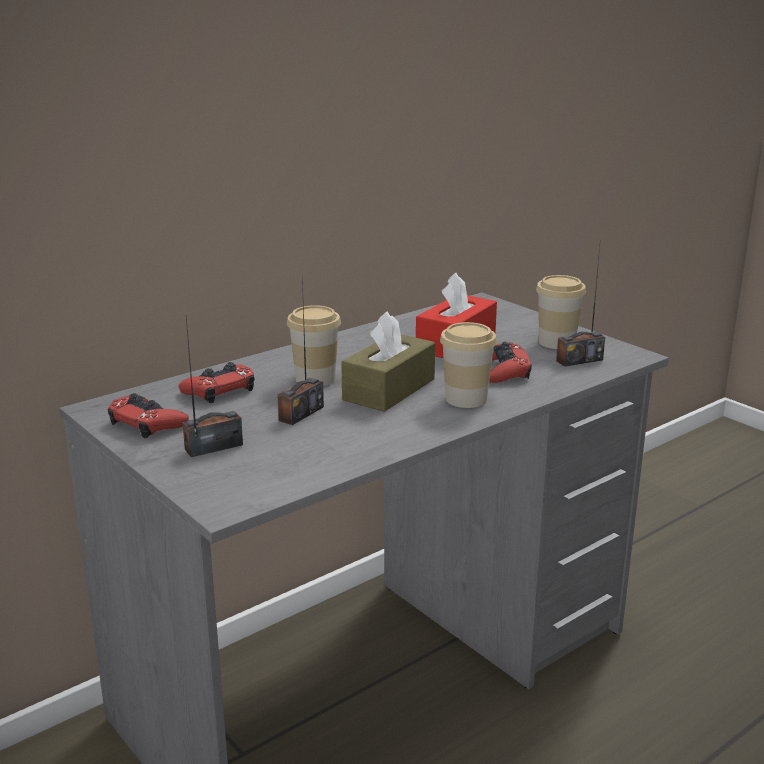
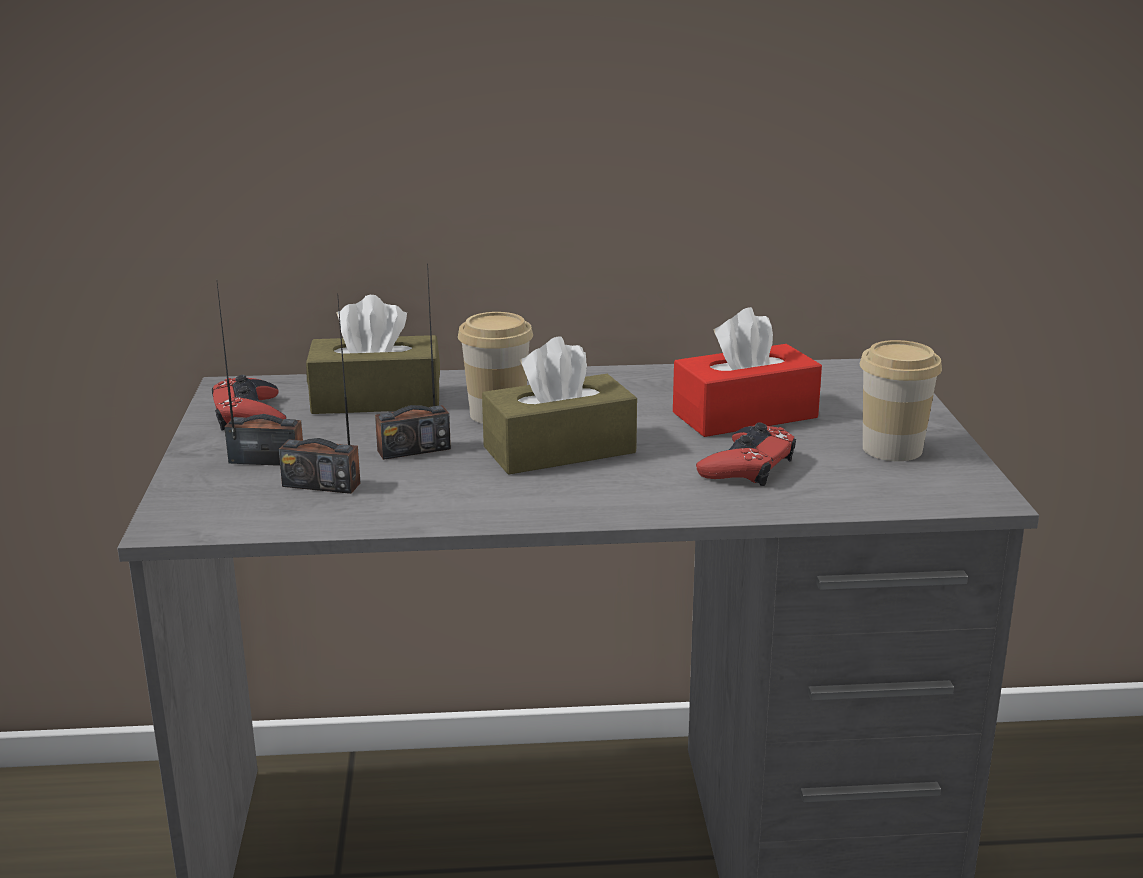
camera: 35 degrees right, 0 degrees up
red game controller [179,362,254,403] -> brown tissue box [306,295,440,414]
cup [440,322,497,408] -> none
radio [556,247,605,367] -> radio moved to [279,294,361,494]

